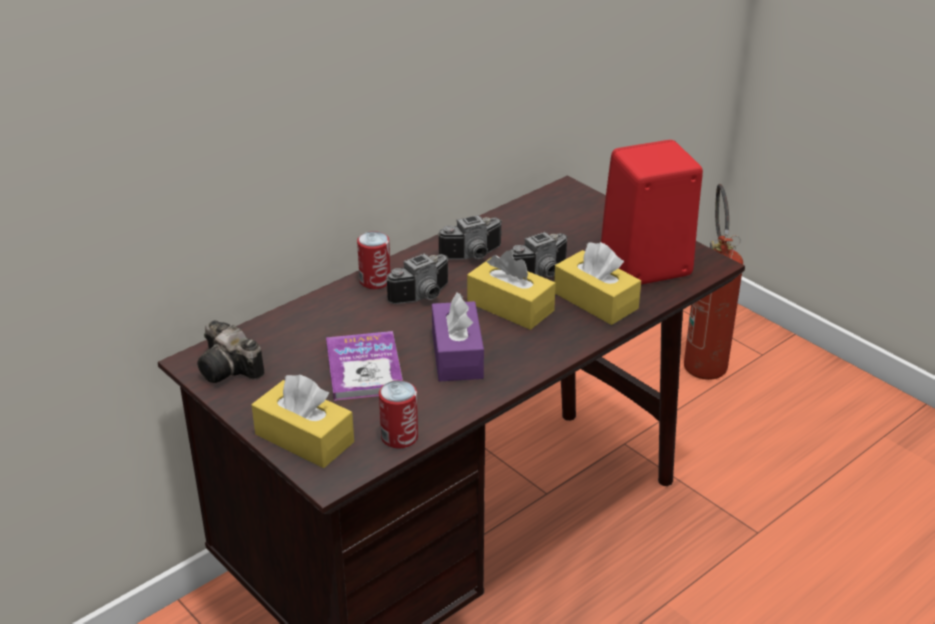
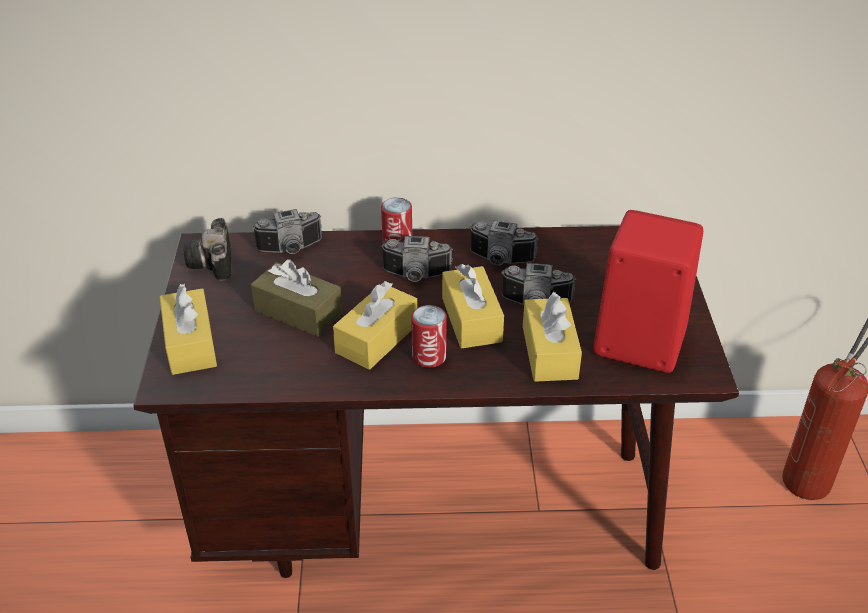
camera: 40 degrees right, 5 degrees up
book [326,331,403,401] -> brown tissue box [251,259,342,337]
can [379,380,418,449] -> can moved to [411,305,447,368]
purple tissue box [432,293,484,381] -> yellow tissue box [333,281,417,370]
none -> camera [252,209,322,254]

